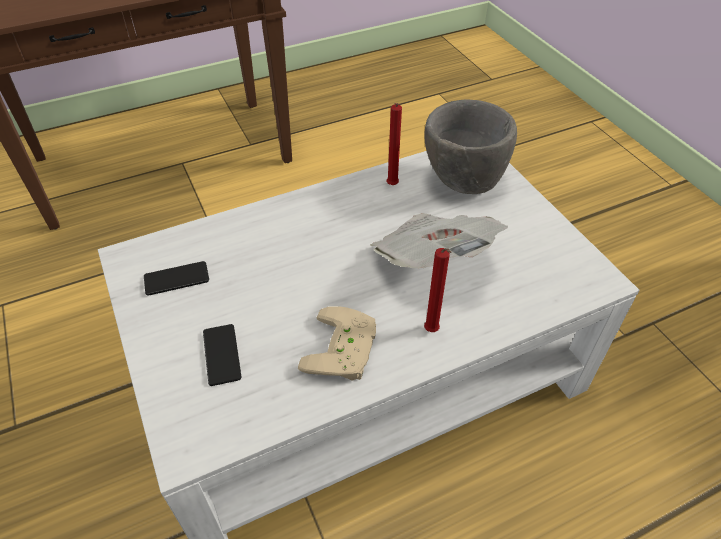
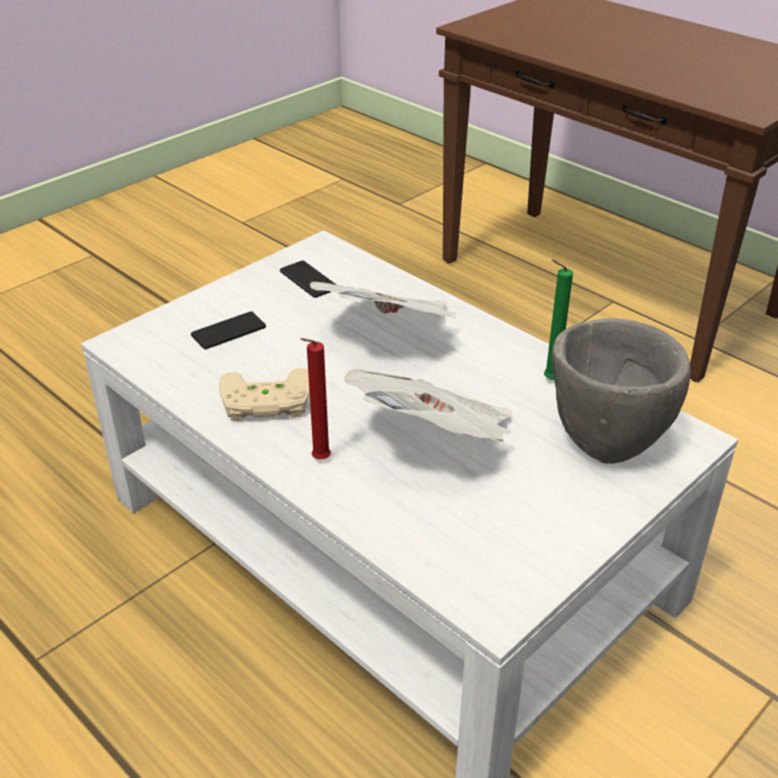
camera: 70 degrees right, 10 degrees down
red candle [387,103,402,185] -> green candle [544,260,573,380]
none -> newspaper [310,282,456,318]

